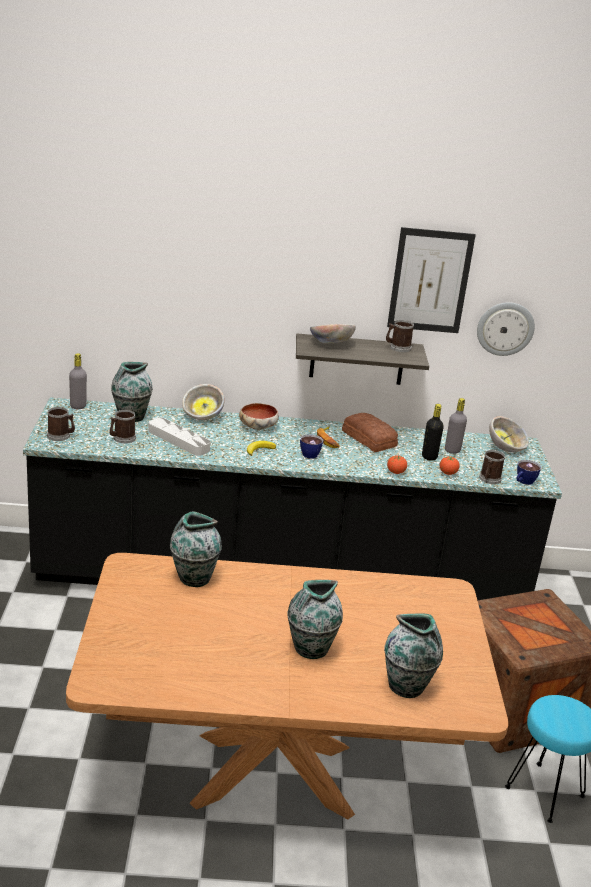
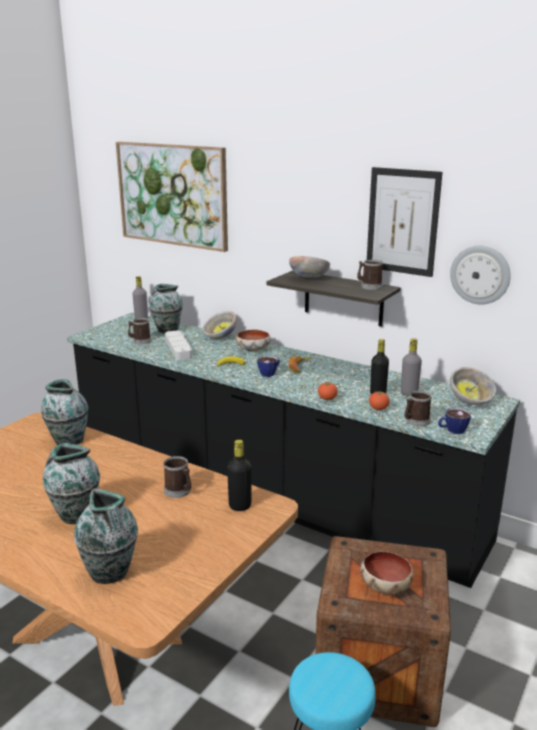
camera: 35 degrees right, 5 degrees down
mug [47,407,75,441] -> mug moved to [163,456,191,498]
bread [342,413,398,452] -> none
none -> picture [116,142,228,252]
none -> black bottle [227,440,252,511]
none -> bowl [360,551,413,595]

